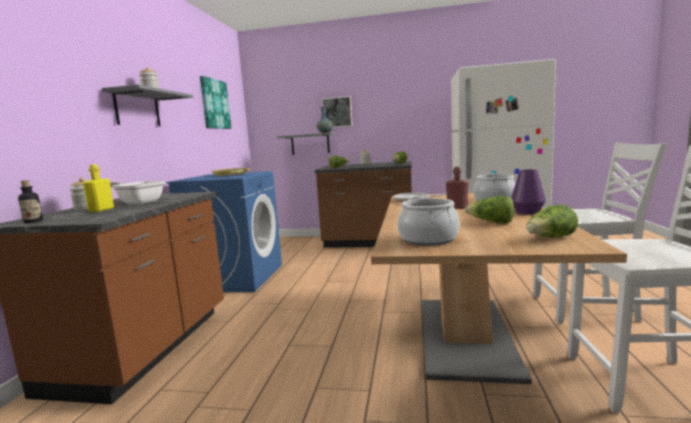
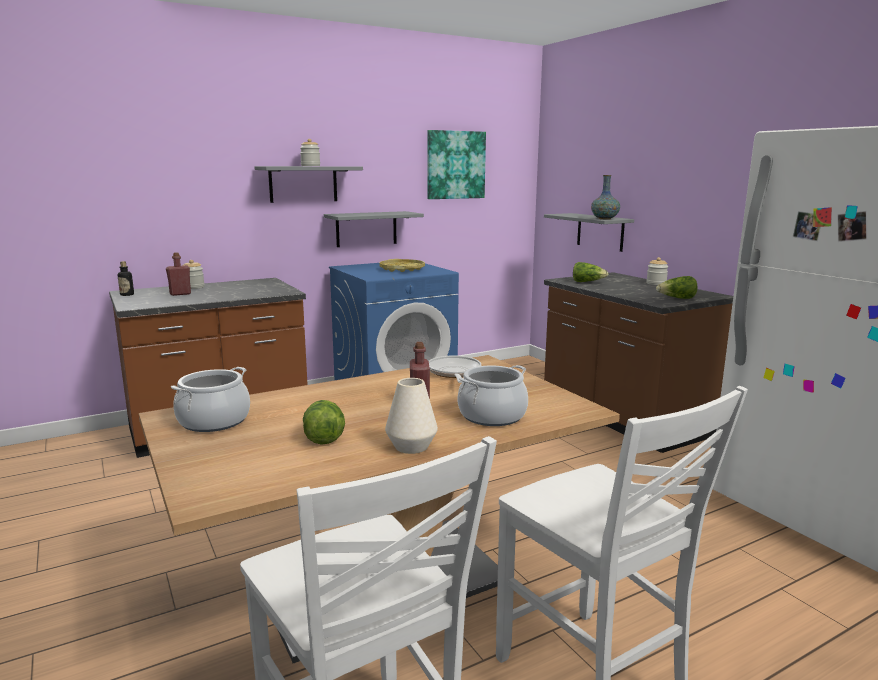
camera: 50 degrees right, 5 degrees up
yellow bottle [83,164,114,212] -> red bottle [166,252,191,296]
frying pan [110,181,165,204] -> none
picture [322,96,353,128] -> none
purple vase [511,170,546,215] -> white vase [385,378,438,454]
lettuce [526,204,578,237] -> none
none -> grey shelf [324,211,424,247]

